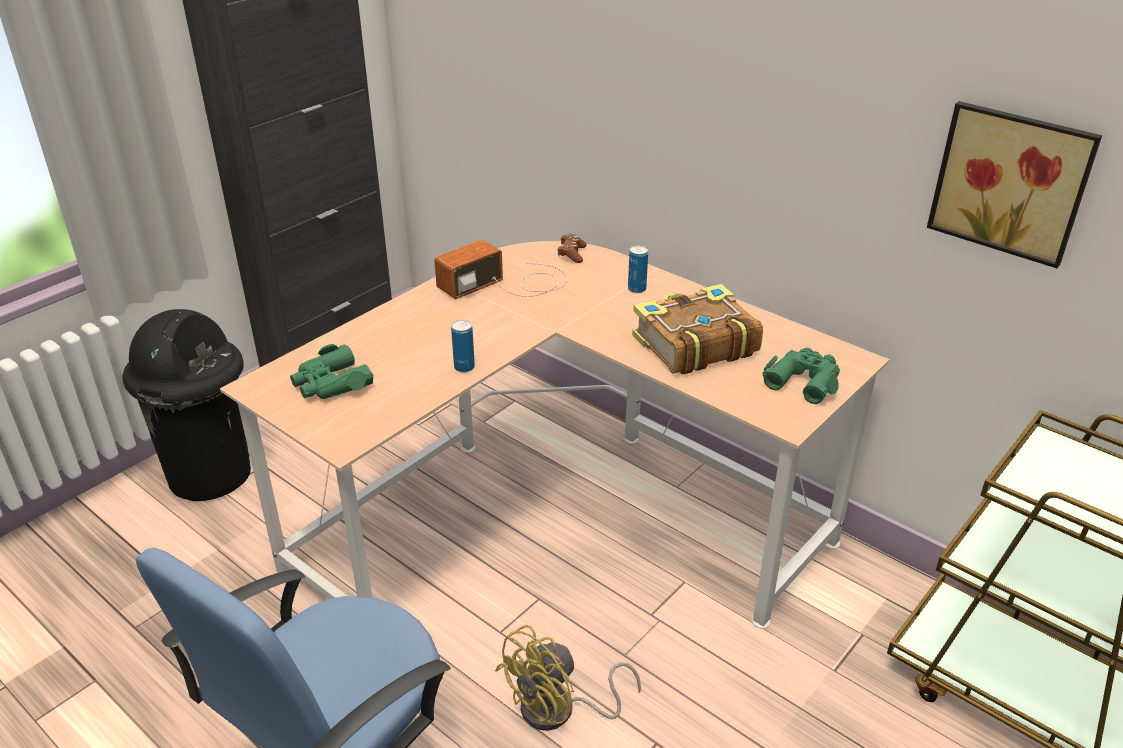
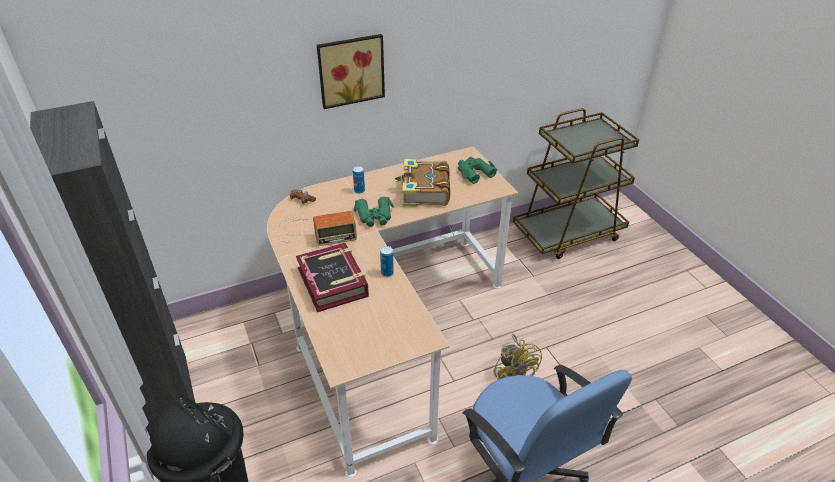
camera: 65 degrees left, 5 degrees up
green binoculars [290,344,373,399] -> green binoculars moved to [354,197,394,227]
radio [434,240,567,299] -> radio turned 90 degrees counterclockwise [276,211,357,246]
picture [927,101,1102,268] -> picture moved to [317,34,385,109]
none -> book [296,243,369,312]

